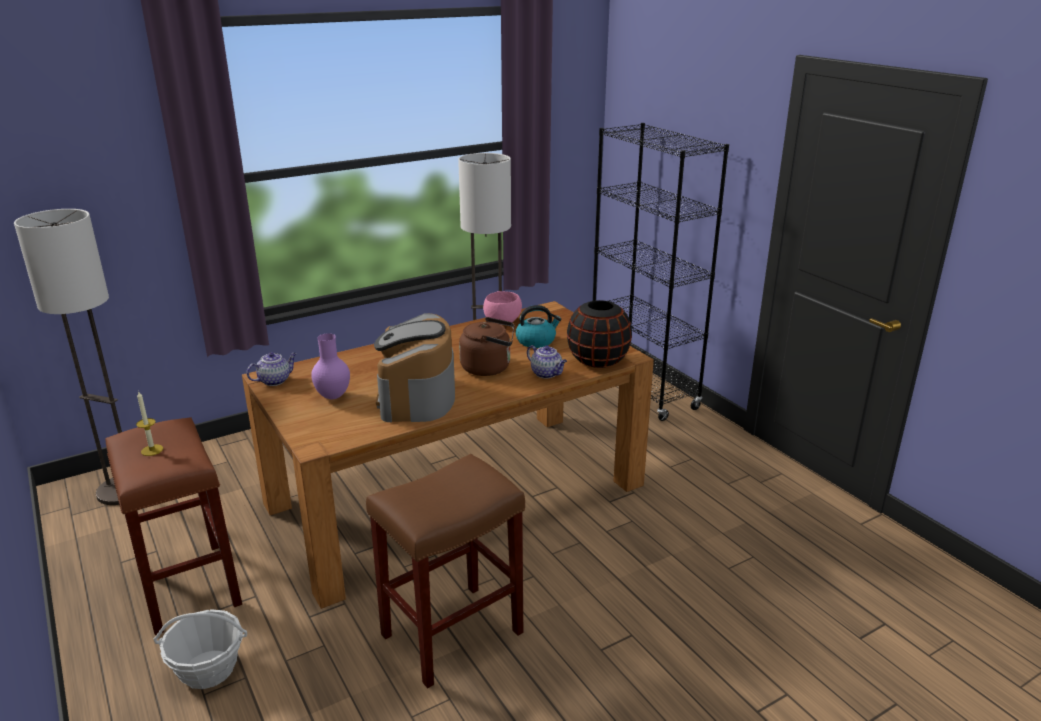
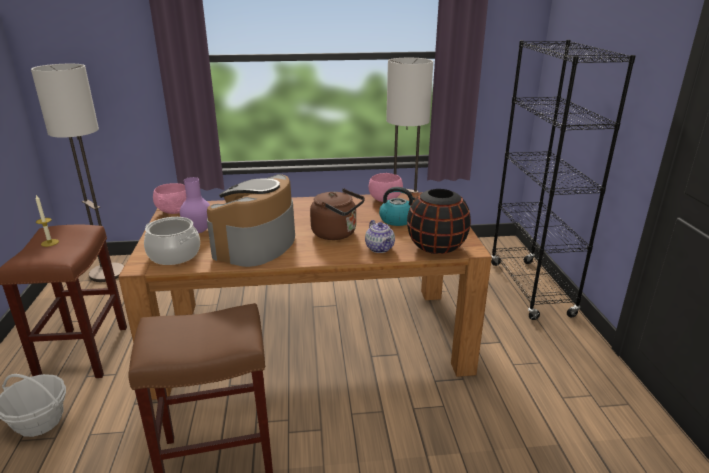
camera: 25 degrees right, 0 degrees up
teapot [247,352,297,386] -> pink bowl [153,183,186,214]
none -> cooking pot [144,217,200,265]

